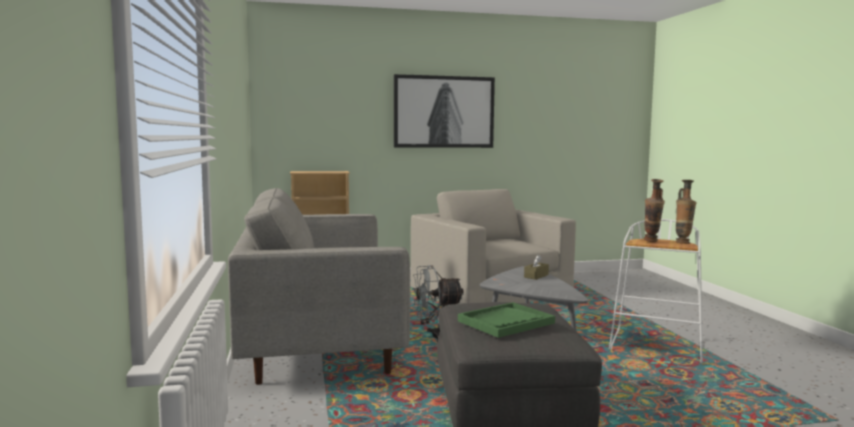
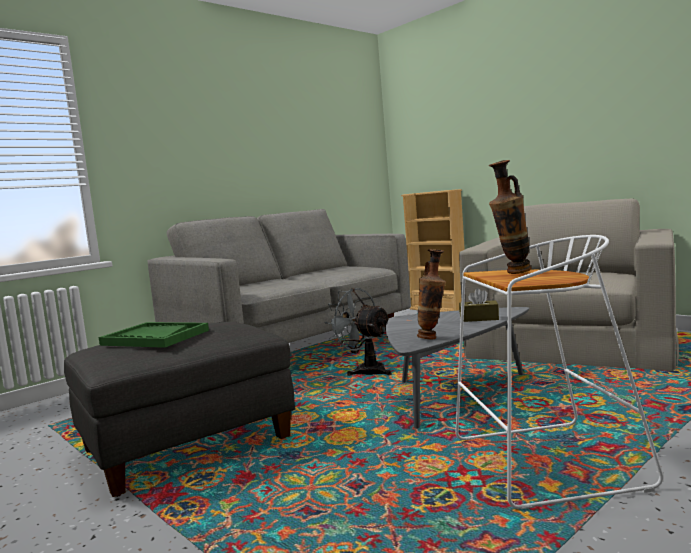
camera: 60 degrees right, 0 degrees up
picture [394,74,495,148] -> none
vase [675,180,697,244] -> vase moved to [417,249,446,339]

